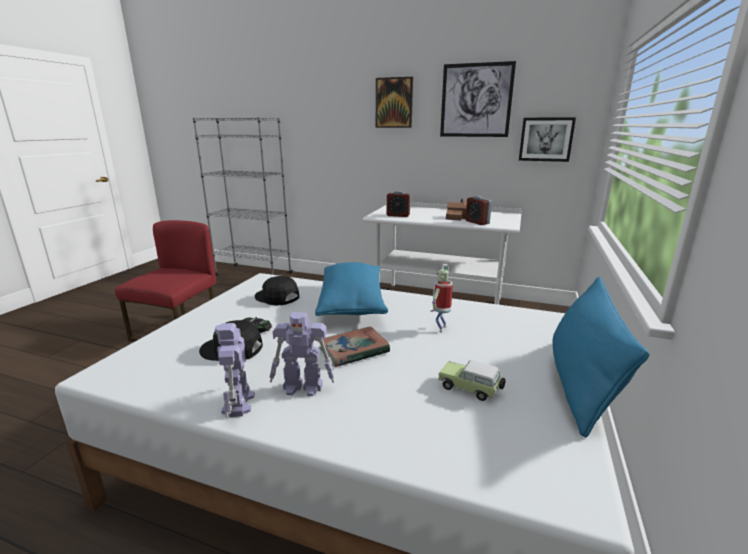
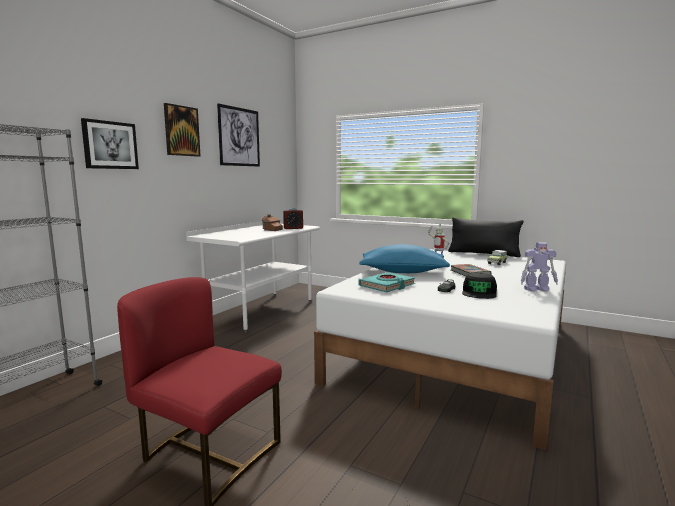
camera: 80 degrees left, 10 degrees down
black cap [255,276,300,305] -> turquoise book [358,272,415,292]
toy robot [269,312,334,396] -> none
alarm clock [387,191,411,217] -> none
picture [519,117,576,162] -> picture moved to [81,118,139,169]
blue pillow [552,277,650,438] -> black pillow [448,217,524,257]

